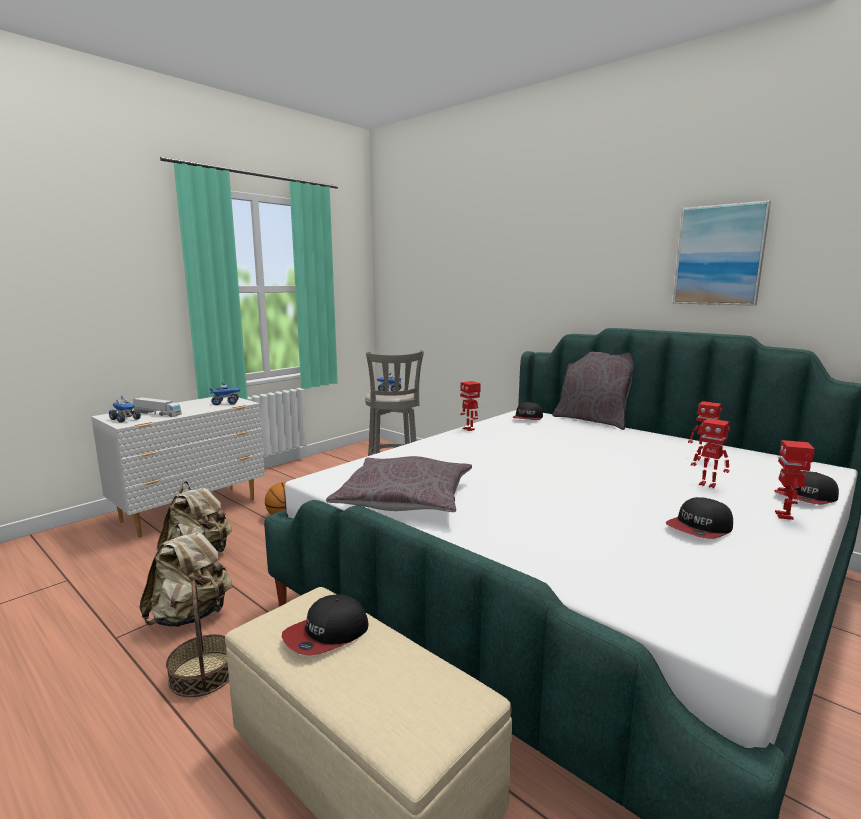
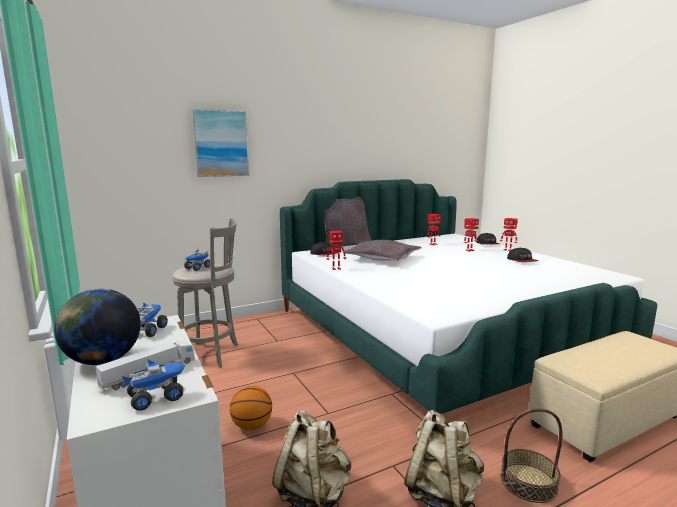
camera: 70 degrees left, 0 degrees up
cap [282,595,368,656] -> none
grey pillow [326,456,472,512] -> grey pillow moved to [343,240,421,261]
picture [673,200,771,306] -> picture moved to [192,108,249,177]
none -> globe [54,289,141,365]

